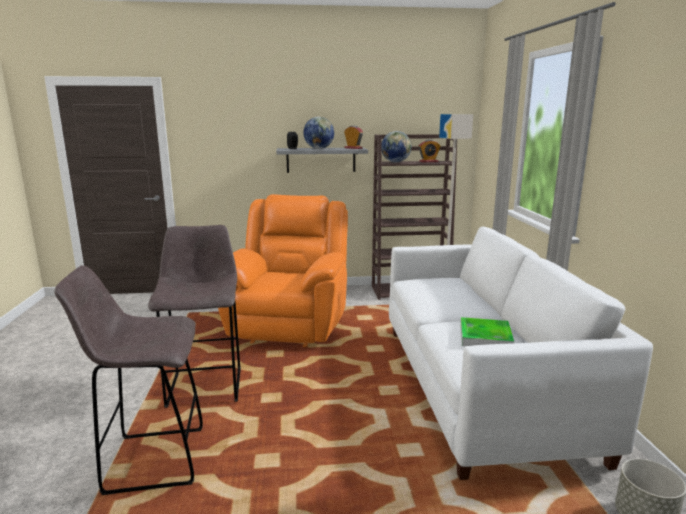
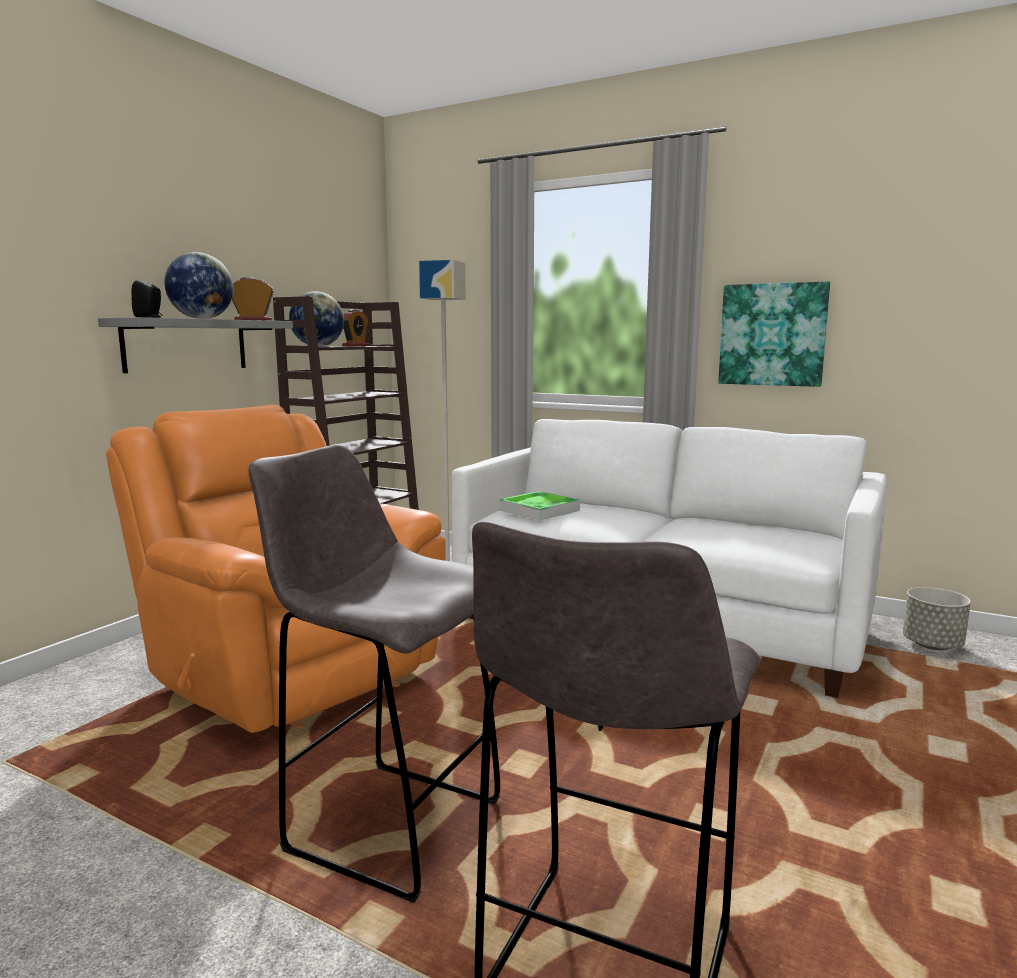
camera: 55 degrees left, 5 degrees down
tray [460,317,514,346] -> tray moved to [499,491,580,520]
none -> picture [718,281,830,387]

